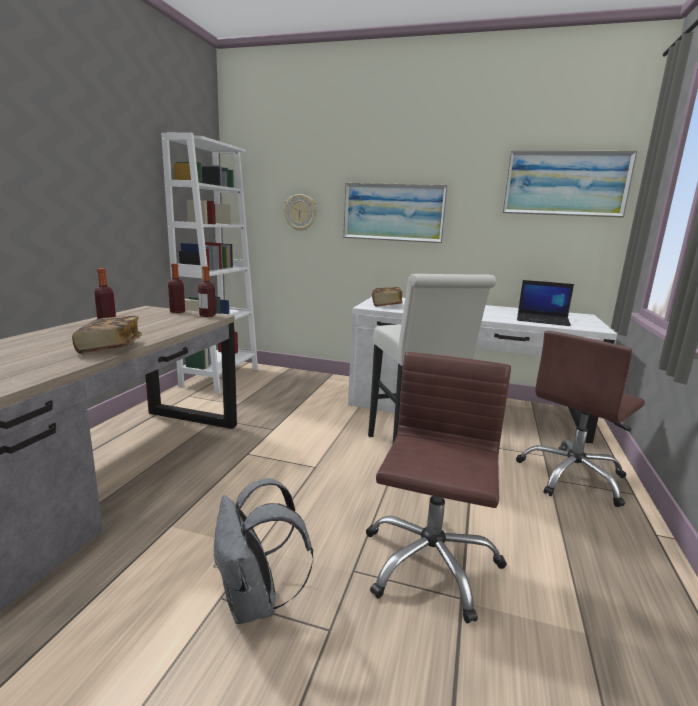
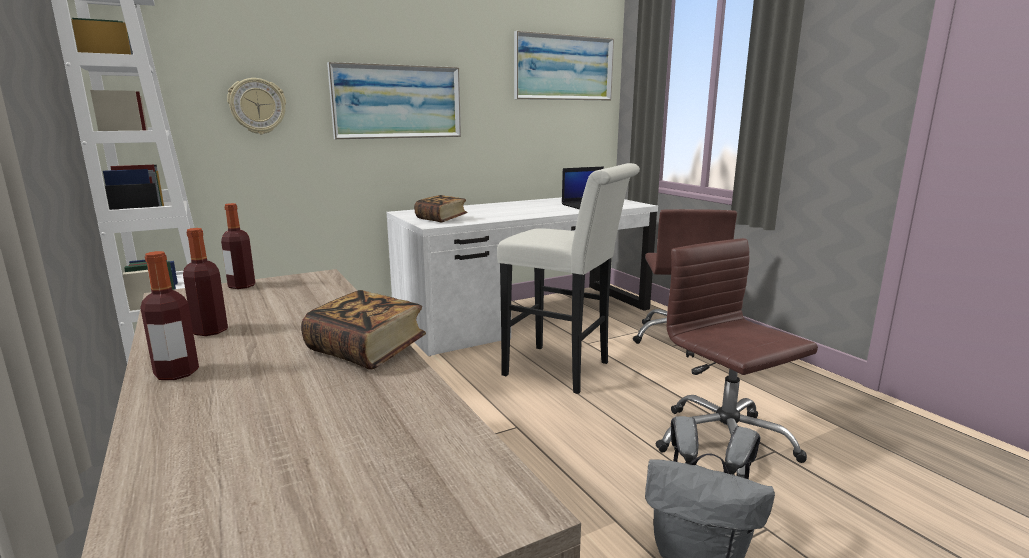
camera: 45 degrees left, 0 degrees up
bottle [198,266,216,317] -> bottle moved to [140,251,199,380]

